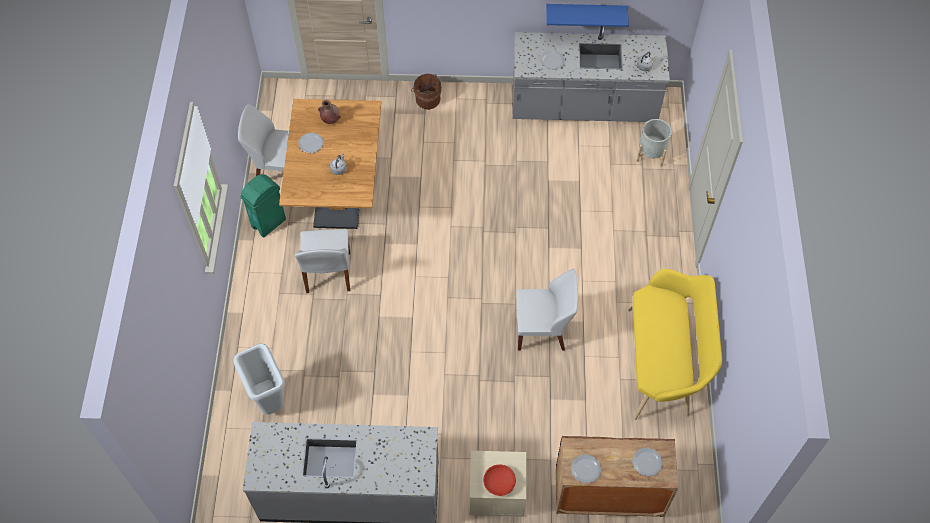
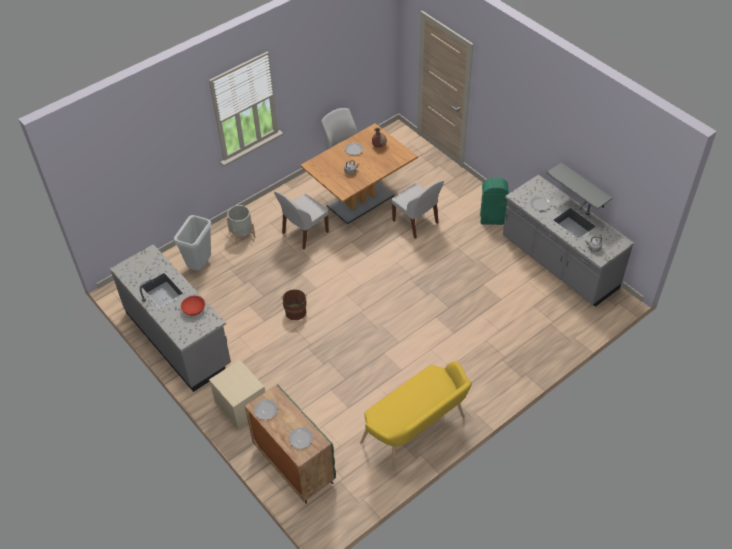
camera: 50 degrees right, 10 degrees down
green trash can [240,174,286,237] -> green trash can moved to [480,178,509,225]
brown bucket [411,73,442,110] -> brown bucket moved to [281,289,307,320]
red bowl [483,464,516,496] -> red bowl moved to [181,296,205,316]
white chair [516,268,578,351] -> white chair moved to [391,181,444,239]
blue shelf [546,4,629,27] -> grey shelf [546,162,612,210]
brown cabinet [556,436,678,517] -> green cabinet [245,384,336,504]
grey planter [637,119,672,167] -> grey planter moved to [226,205,256,245]

